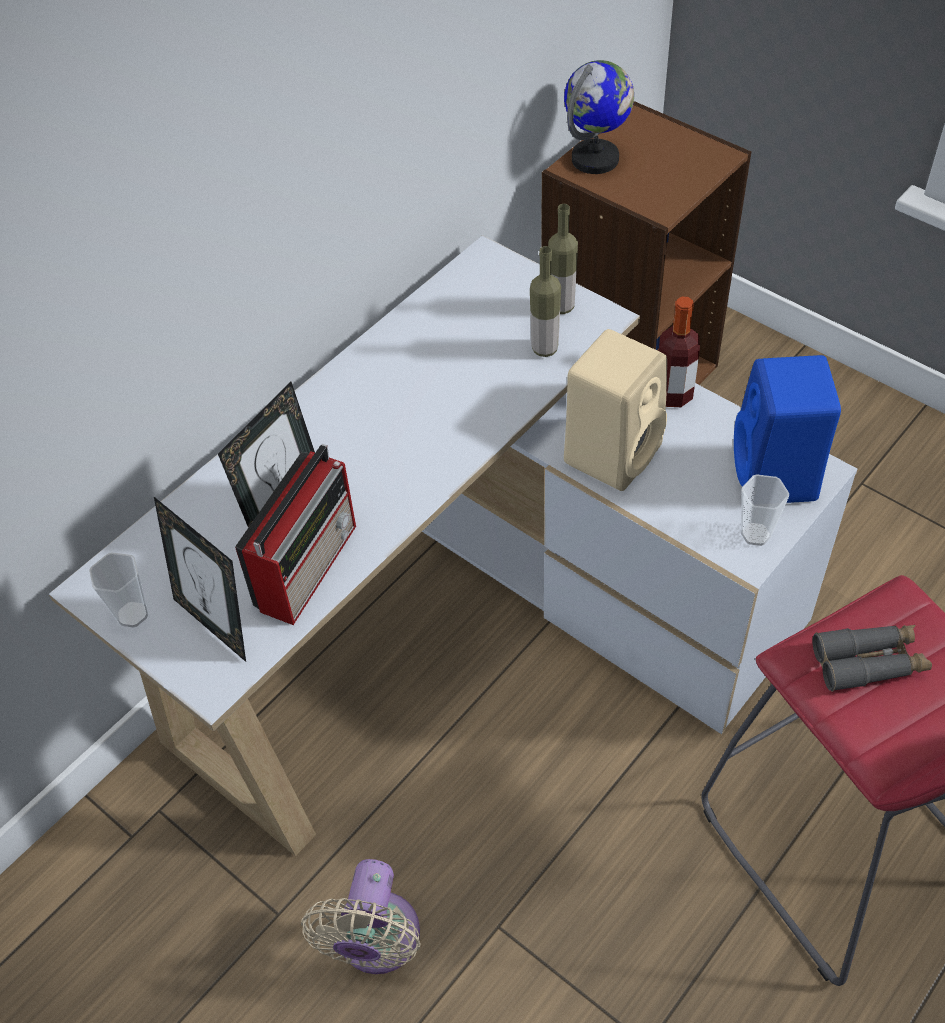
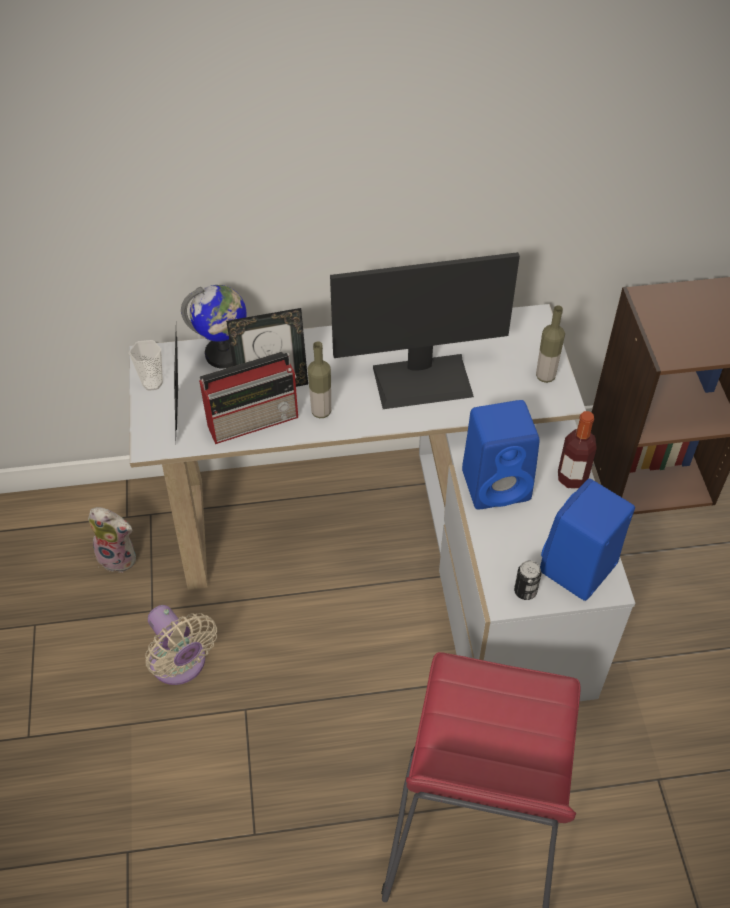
camera: 40 degrees right, 0 degrees up
beige fan [301,859,421,974] -> beige fan turned 90 degrees counterclockwise [145,605,217,685]
bottle [530,246,561,357] -> bottle moved to [308,341,331,418]
globe [564,60,634,174] -> globe moved to [181,285,246,369]
beige speaker [564,329,667,491] -> blue speaker [462,400,540,510]
cup [741,474,789,546] -> can [514,561,541,600]
grey binoculars [813,625,932,692] -> none
none -> plush toy [88,507,136,573]
none -> monitor [330,252,520,409]

